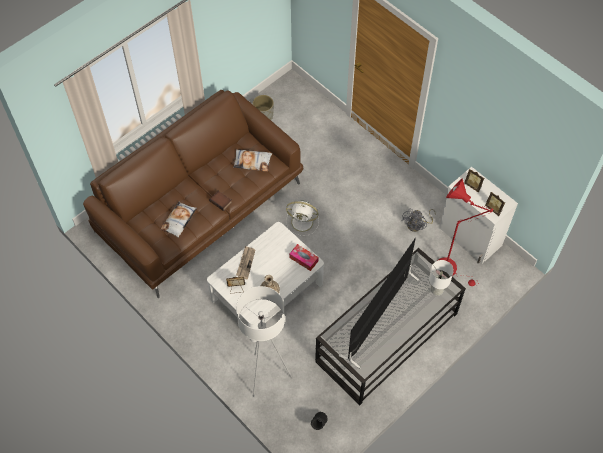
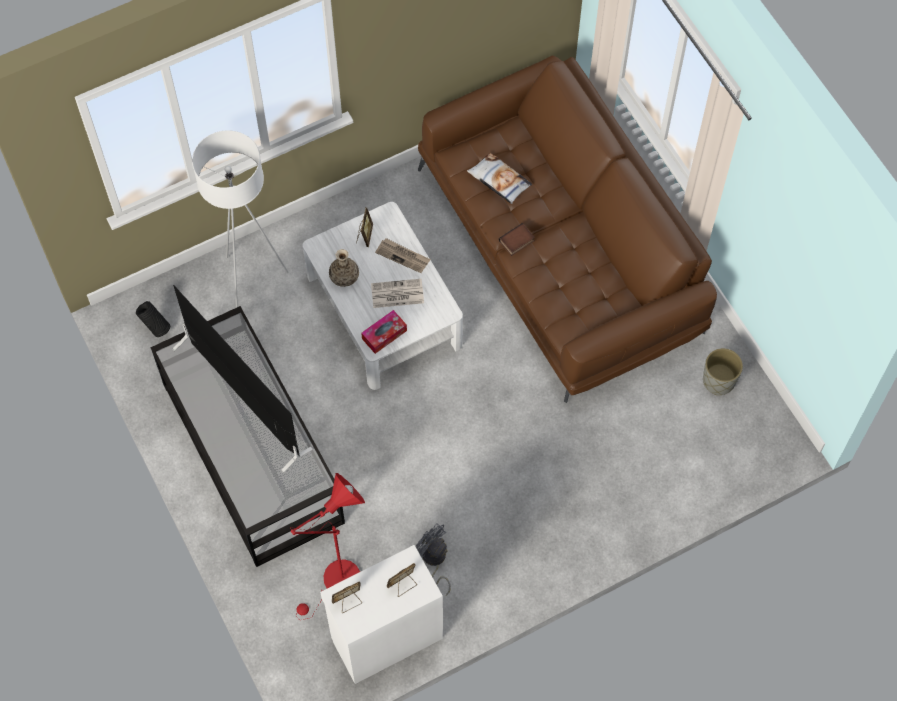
camera: 105 degrees right, 5 degrees up
pillow [233,149,272,171] -> none
white fan [286,201,319,236] -> none
white table lamp [429,260,454,295] -> none
none -> newspaper [371,279,424,308]

